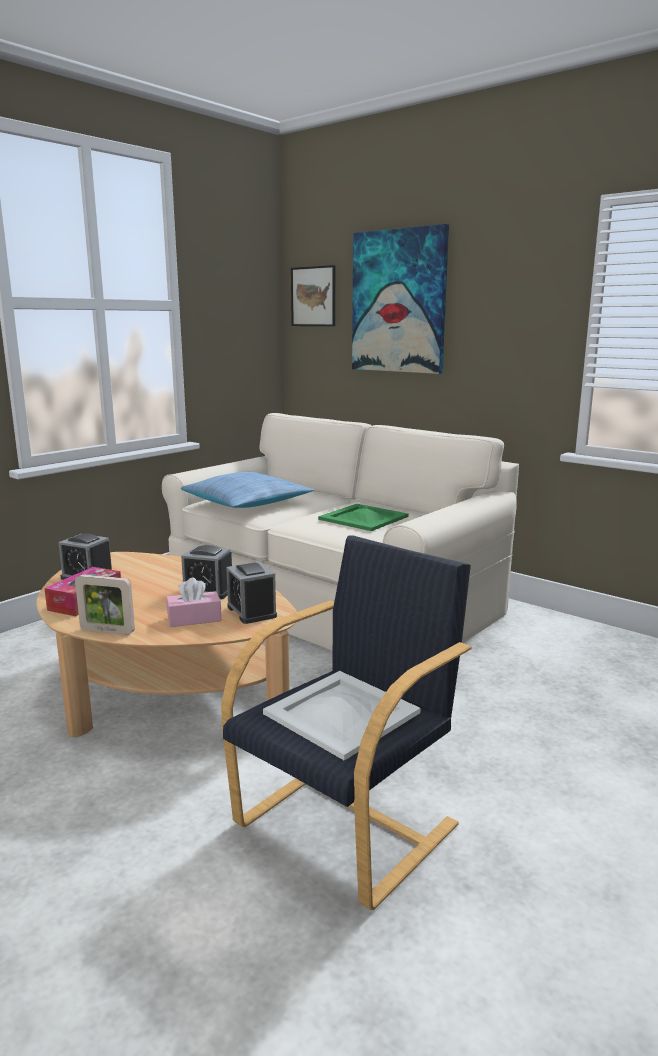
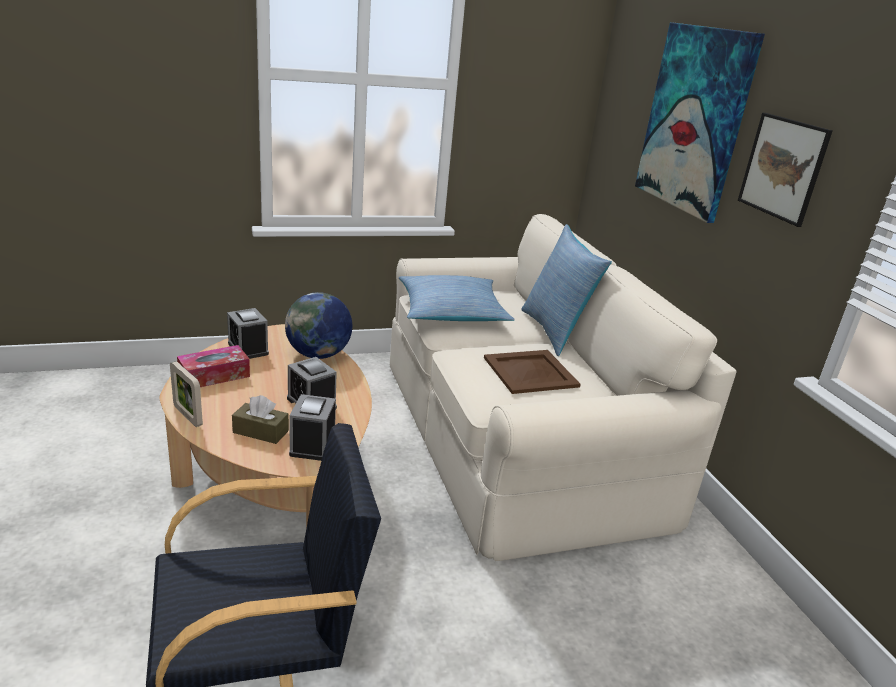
camera: 30 degrees right, 10 degrees up
pink tissue box [166,578,221,627] -> brown tissue box [232,395,289,444]
white tray [263,671,421,761] -> none
picture [291,265,335,326] -> picture moved to [738,113,833,227]
green tray [318,504,409,531] -> brown tray [484,350,581,394]
none -> globe [285,292,352,359]
none -> pillow [521,224,612,356]

